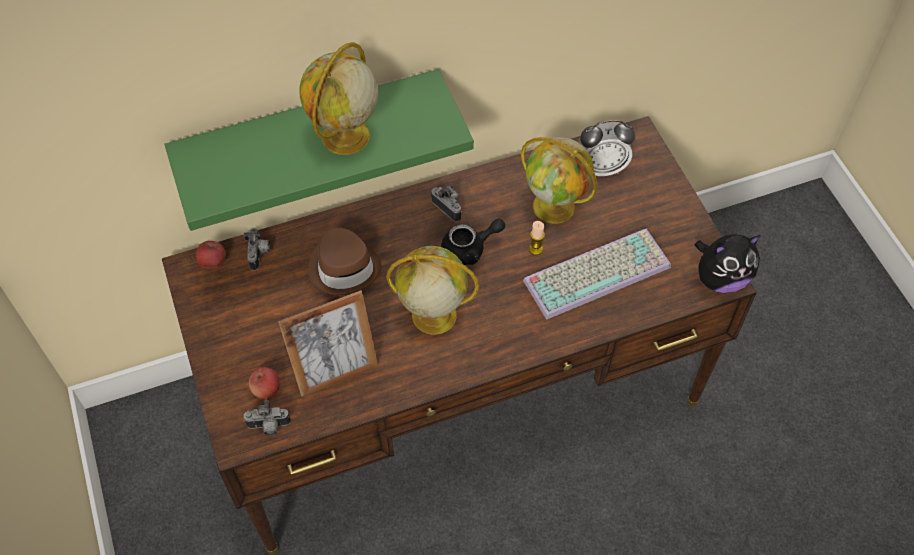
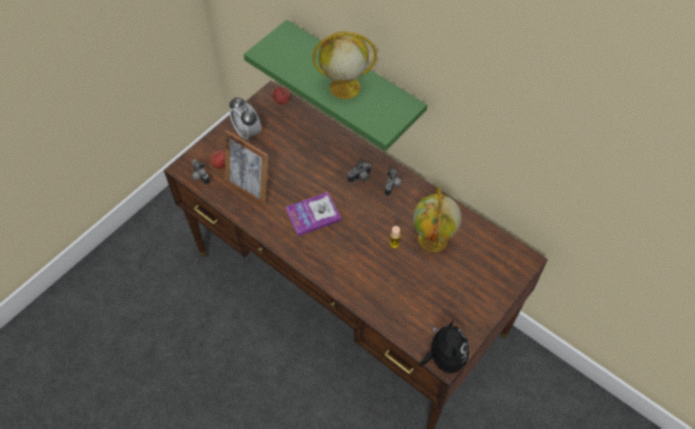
camera: 60 degrees right, 0 degrees up
camera [243,229,270,271] -> camera moved to [348,160,372,183]
brown hat [309,228,382,295] -> none
globe [386,246,479,335] -> book [286,192,341,236]
black teapot [441,219,505,265] -> none
keyboard [523,229,671,320] -> none
alarm clock [578,120,635,176] -> alarm clock moved to [230,97,261,142]
plush toy [695,234,761,293] -> plush toy turned 135 degrees counterclockwise [419,320,469,373]

